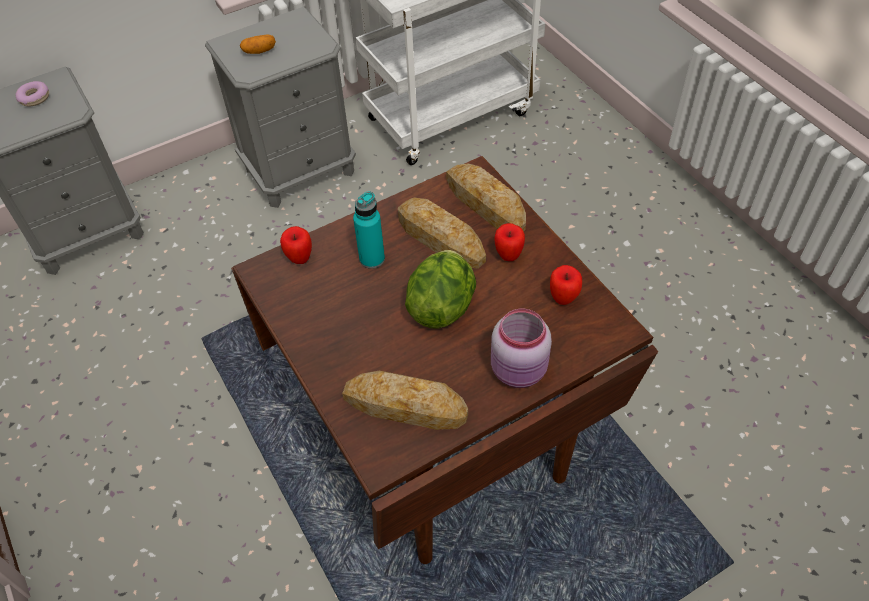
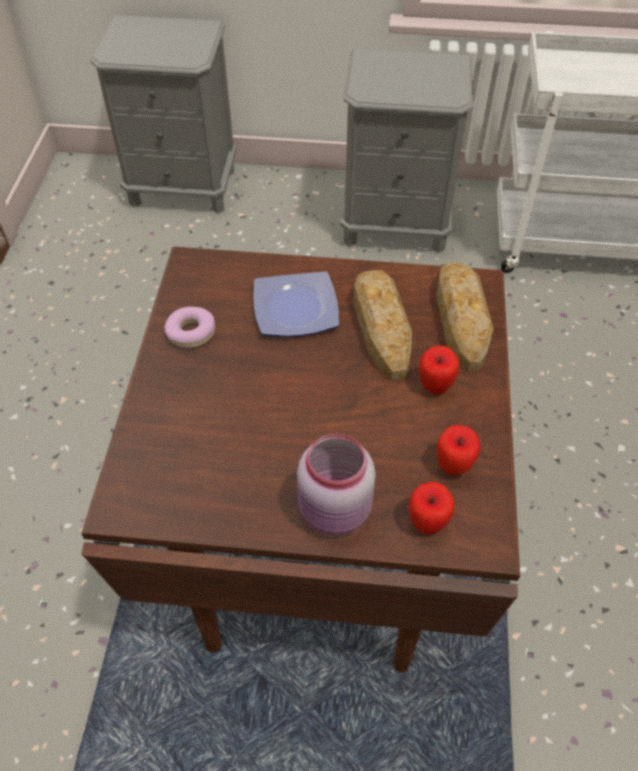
camera: 35 degrees right, 0 degrees up
donut [15,81,49,106] -> donut moved to [164,307,215,348]
potato [240,34,276,54] -> none
apple [280,226,312,264] -> apple moved to [409,482,454,534]
bread [342,371,468,430] -> none
turquoise bottle [353,191,385,269] -> plate [253,271,339,337]
lettuce [405,250,476,329] -> none

